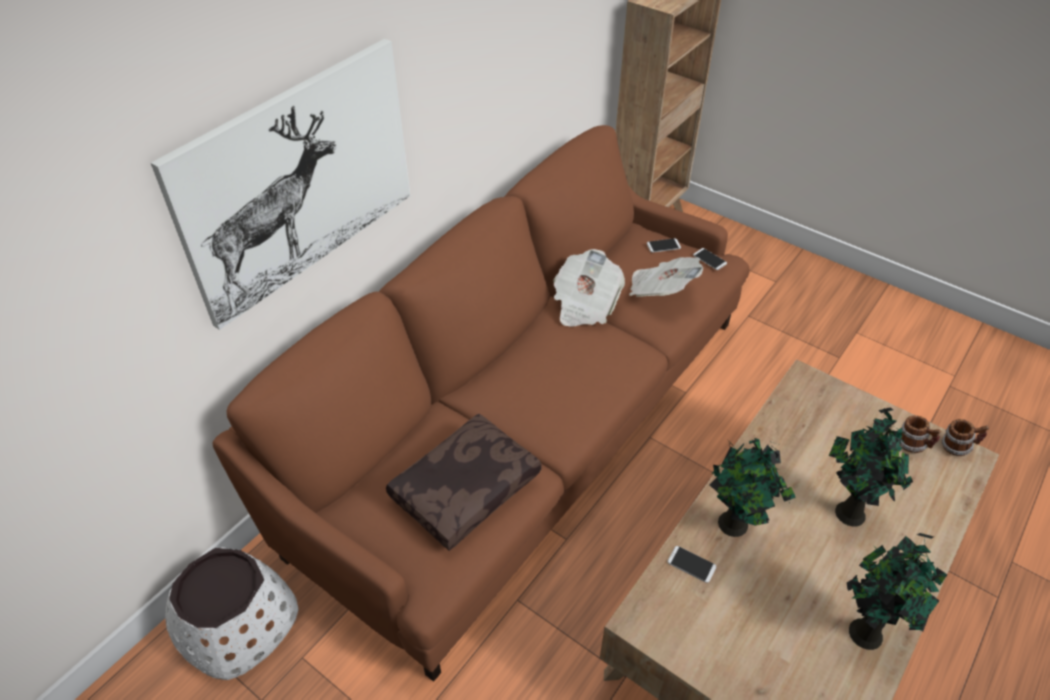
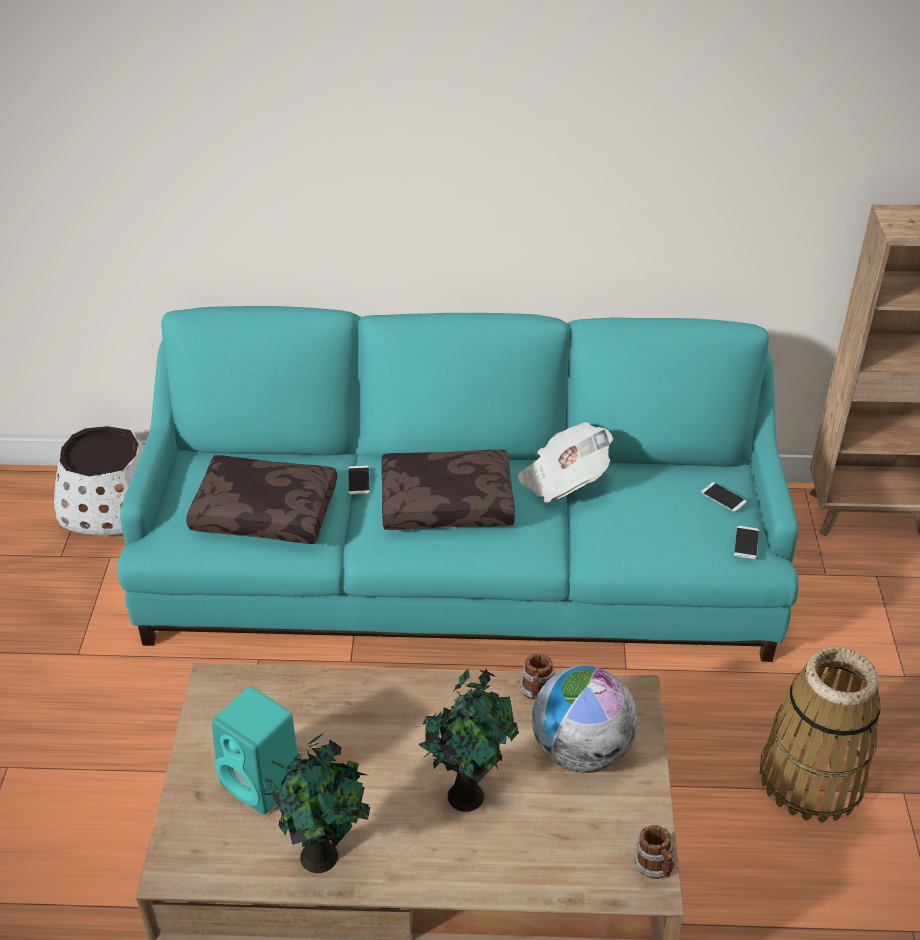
camera: 55 degrees right, 5 degrees down
picture [151,39,410,330] -> none
brown sofa [212,125,750,682] -> turquoise sofa [117,306,799,662]
newspaper [629,257,703,297] -> none
phone [667,546,716,583] -> phone moved to [348,465,370,495]
potted plant [710,438,796,537] -> none
mug [900,415,942,453] -> mug moved to [519,654,555,700]
none -> turquoise speaker [212,687,300,815]
none -> brown pillow [381,449,515,530]
none -> globe [532,666,638,773]
none -> basket [760,646,880,822]

